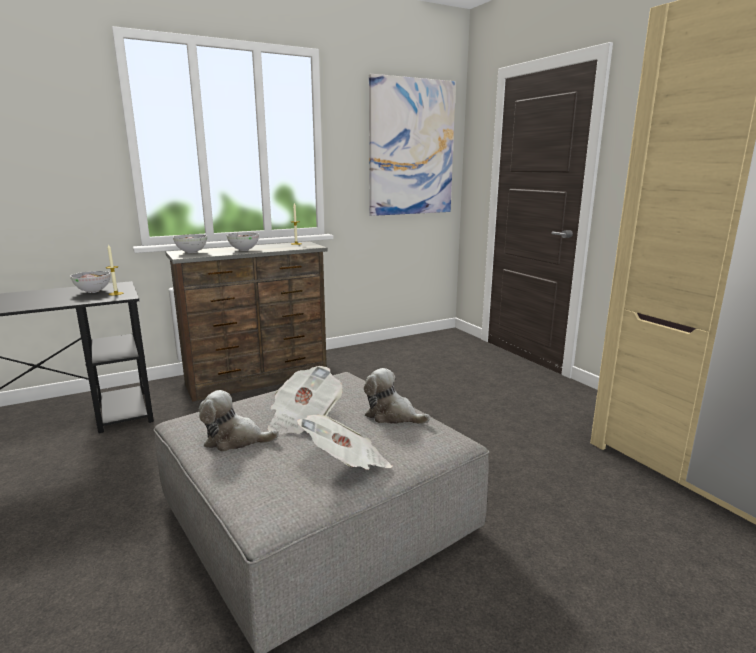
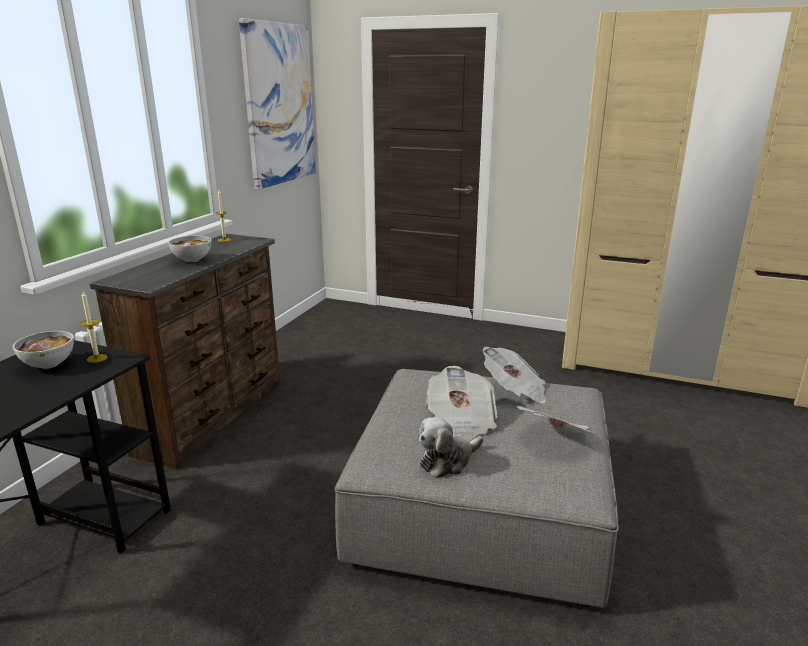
camera: 40 degrees left, 5 degrees up
bowl [173,234,207,253] -> none
plush toy [364,368,430,424] -> newspaper [483,347,546,404]

